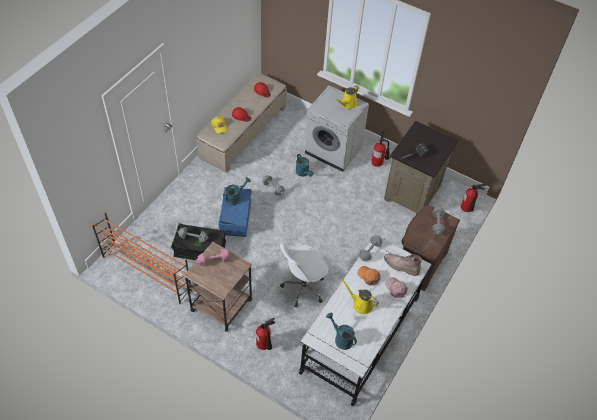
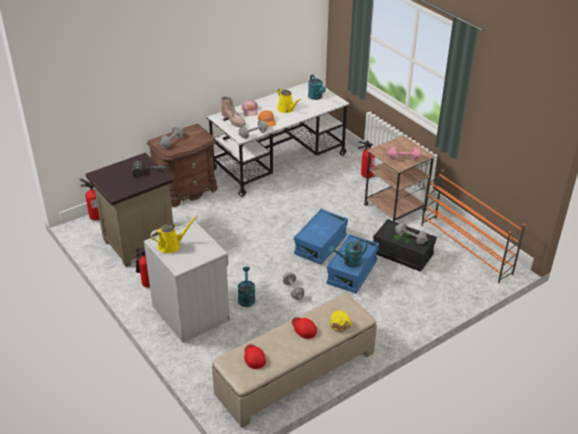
camera: 155 degrees left, 15 degrees down
white office chair [280,243,329,308] -> none
none -> blue storage box [294,209,348,265]

